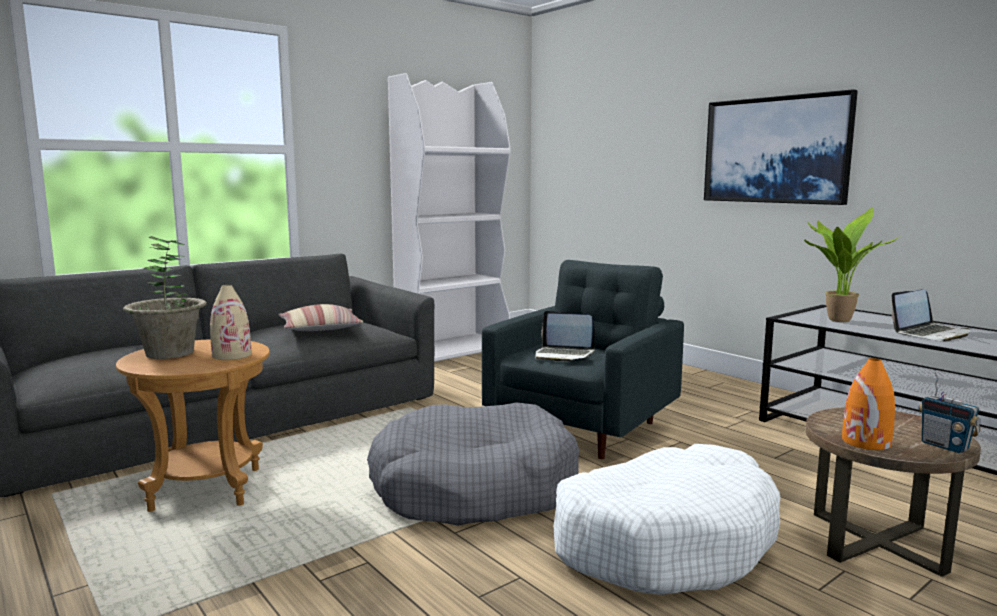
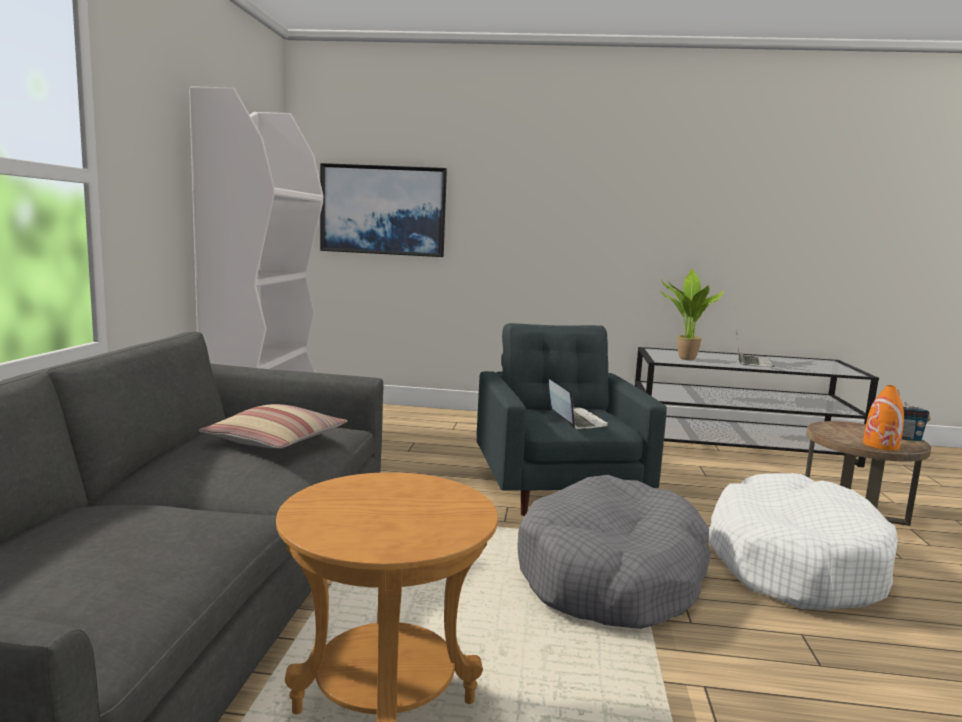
camera: 45 degrees left, 0 degrees up
potted plant [123,236,207,359] -> none
beige vase [210,285,251,360] -> none
laptop [535,311,595,362] -> laptop turned 90 degrees counterclockwise [549,379,608,430]
picture [704,89,858,205] -> picture moved to [320,163,447,257]

